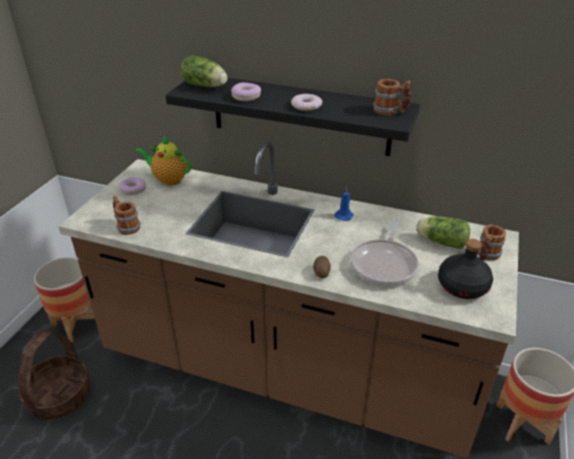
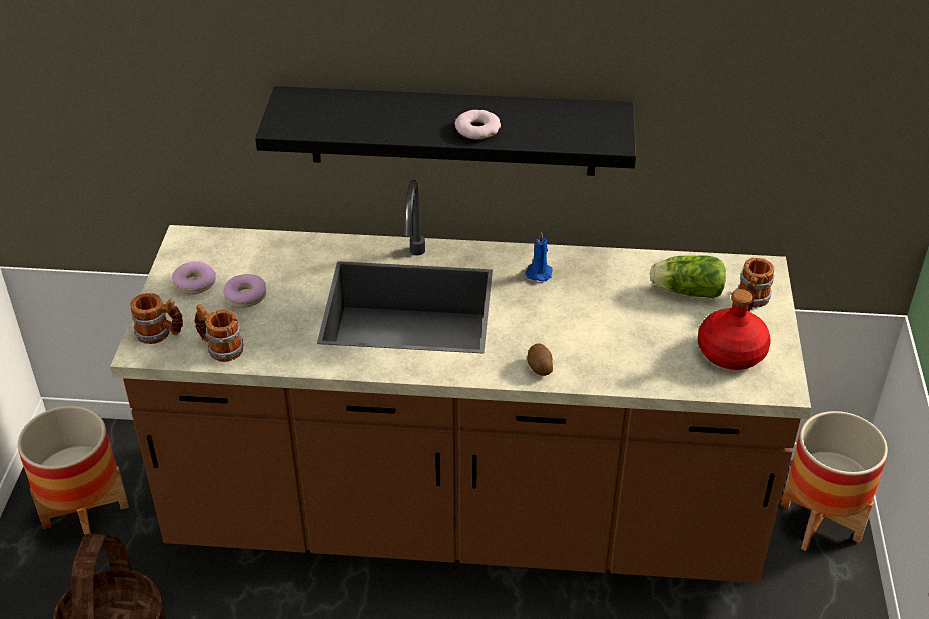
camera: 15 degrees left, 5 degrees up
teapot [135,136,191,186] -> none
lettuce [180,55,227,87] -> none
donut [231,82,261,101] -> donut moved to [224,274,266,308]
frying pan [350,219,419,286] -> none
mug [373,79,412,115] -> mug moved to [131,293,183,344]
black bottle [438,239,493,299] -> red bottle [698,289,771,370]

